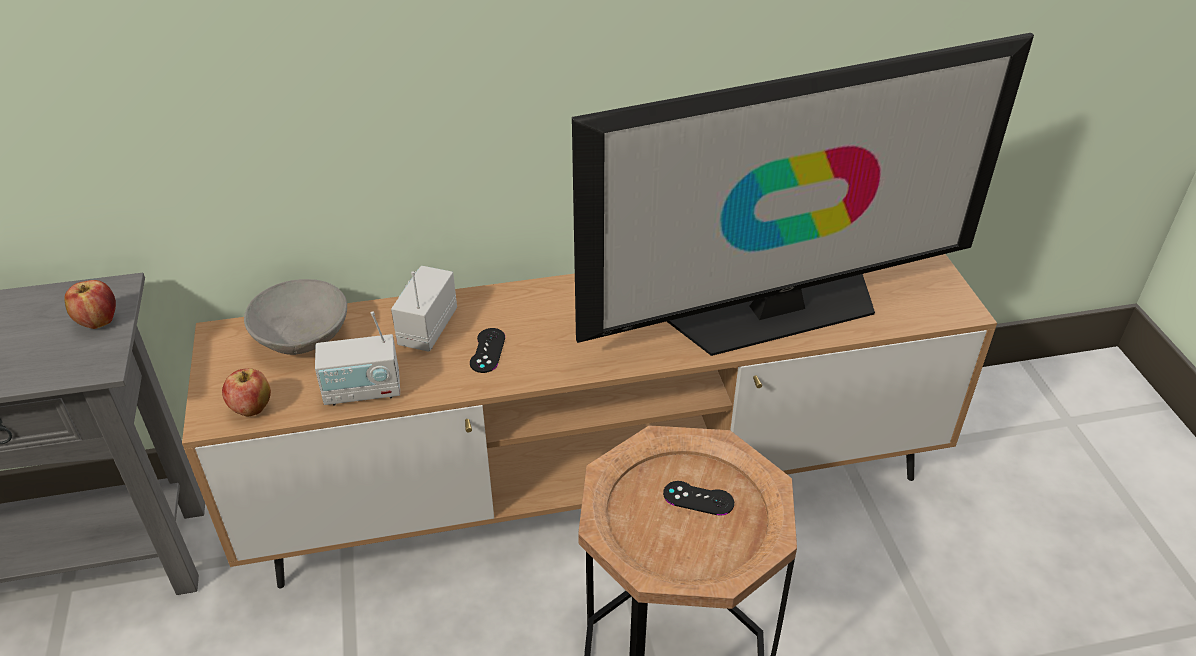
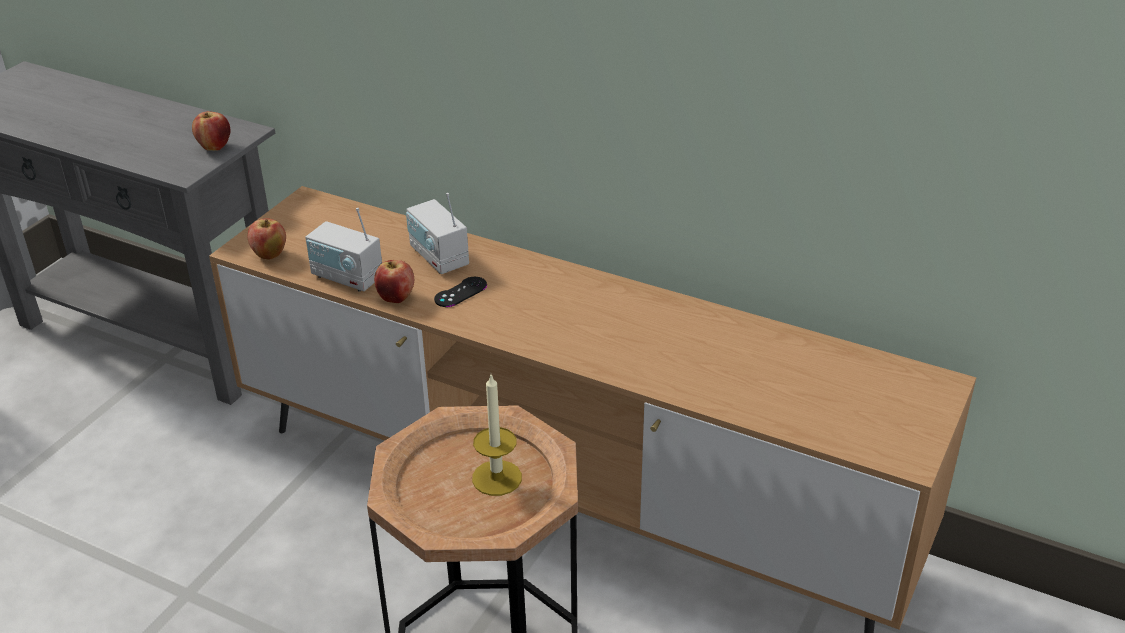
camera: 40 degrees right, 5 degrees down
grey bowl [244,279,347,355] -> none
radio [391,266,457,352] -> radio turned 90 degrees counterclockwise [406,193,469,274]
television [572,33,1034,356] -> none
black game controller [663,481,734,516] -> candle [472,375,522,496]
none -> apple [374,260,414,303]

